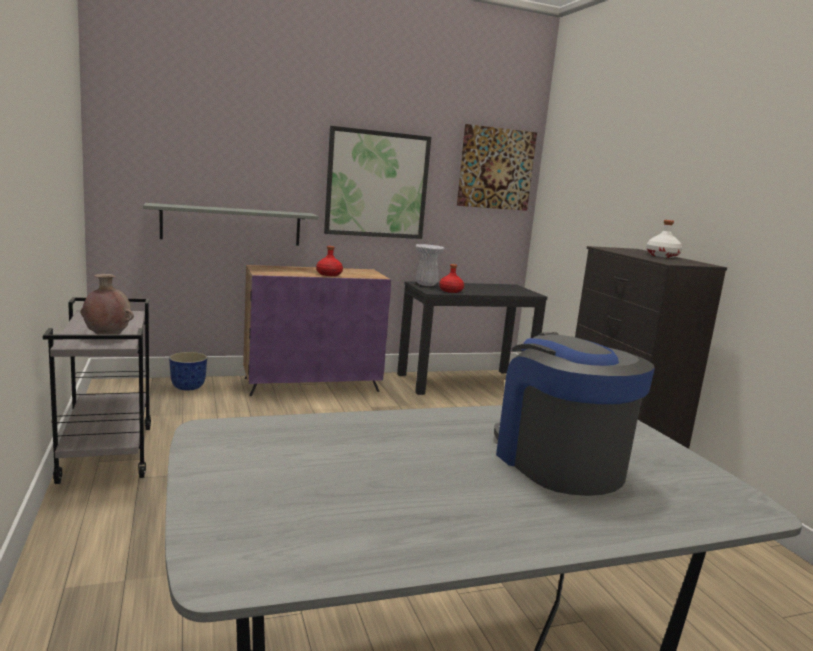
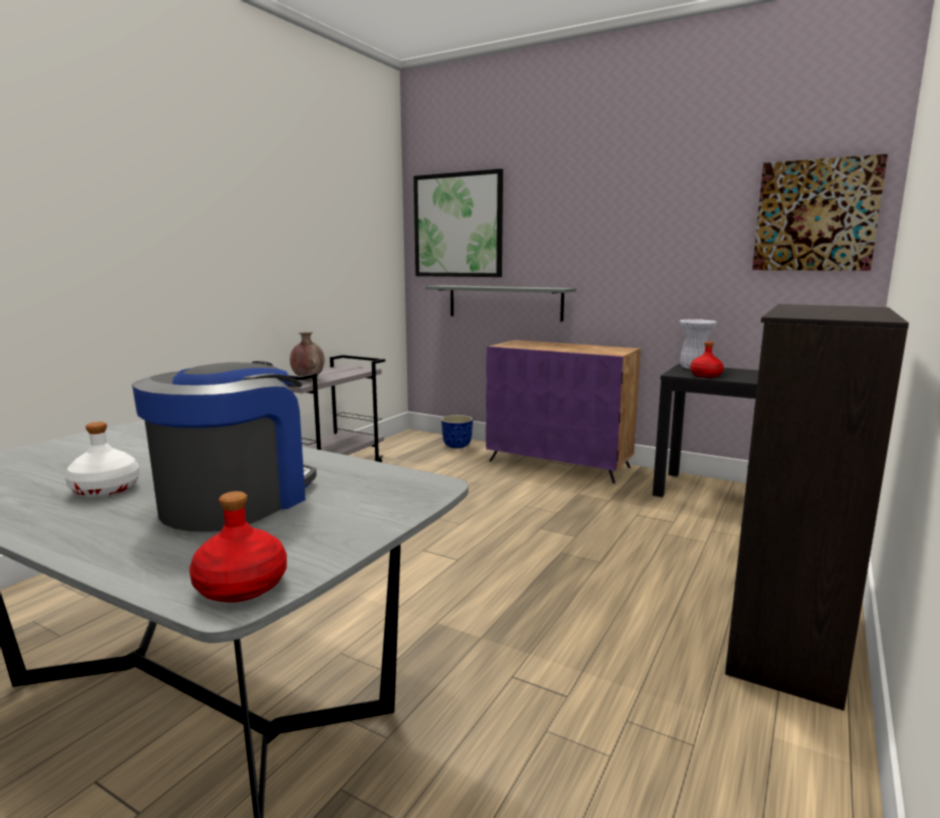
camera: 50 degrees right, 0 degrees up
red bottle [316,246,343,276] -> red bottle moved to [189,491,287,602]
picture [324,126,431,239] -> picture moved to [414,169,503,277]
white bottle [646,220,682,258] -> white bottle moved to [65,422,139,497]

